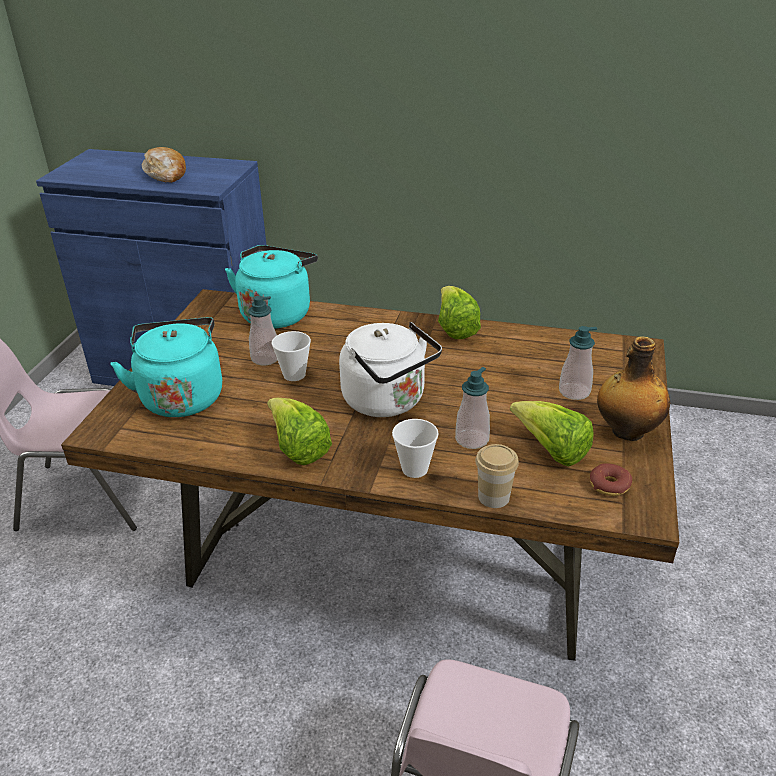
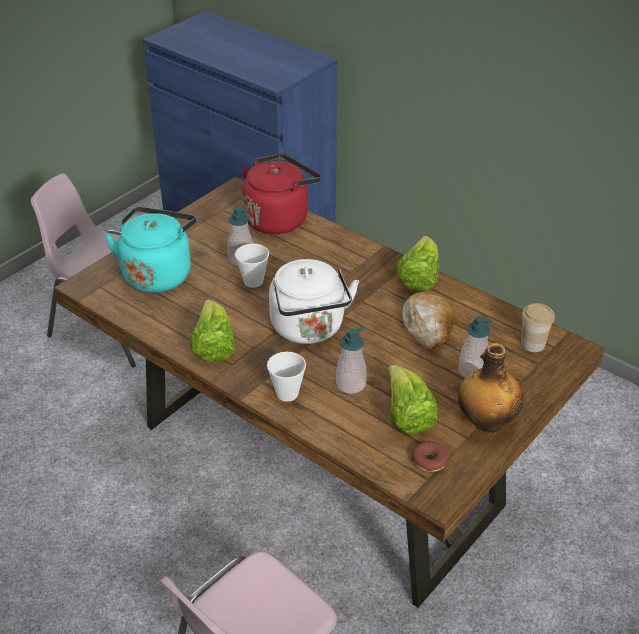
camera: 25 degrees right, 5 degrees up
bread [141,147,186,183] -> bread moved to [403,291,454,350]
turquoise kettle [225,245,318,329] -> red kettle [242,153,321,234]
cup [475,444,519,508] -> cup moved to [521,303,555,352]

